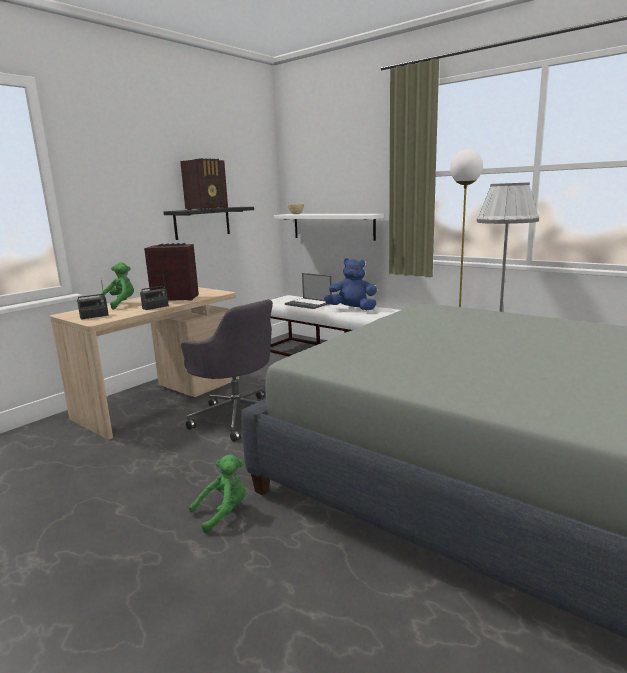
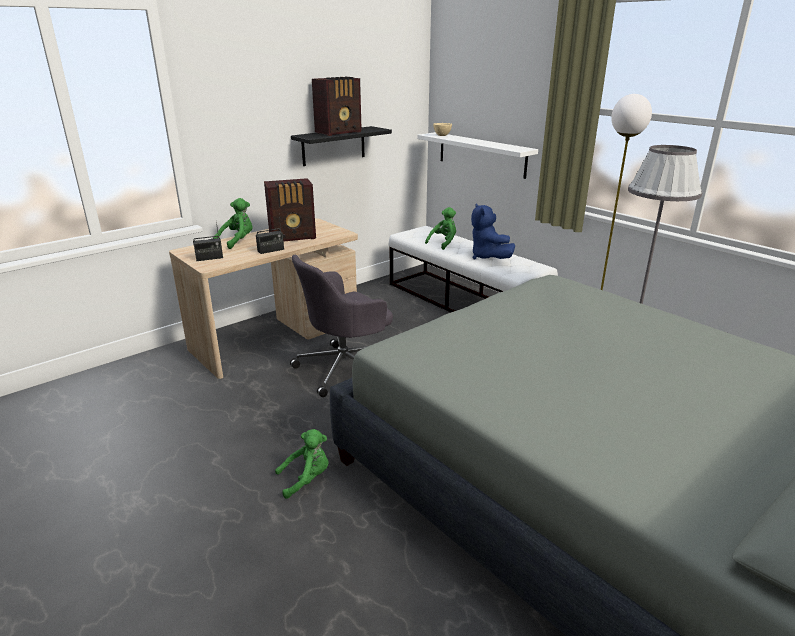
camera: 10 degrees right, 10 degrees up
radio [144,243,199,301] -> radio turned 150 degrees clockwise [264,178,316,241]
grey office chair [181,299,273,442] -> grey office chair turned 90 degrees clockwise [290,255,393,397]
laptop [285,273,332,309] -> green plush toy [425,207,456,250]
blue plush toy [324,258,377,310] -> blue plush toy turned 135 degrees counterclockwise [471,203,515,260]

